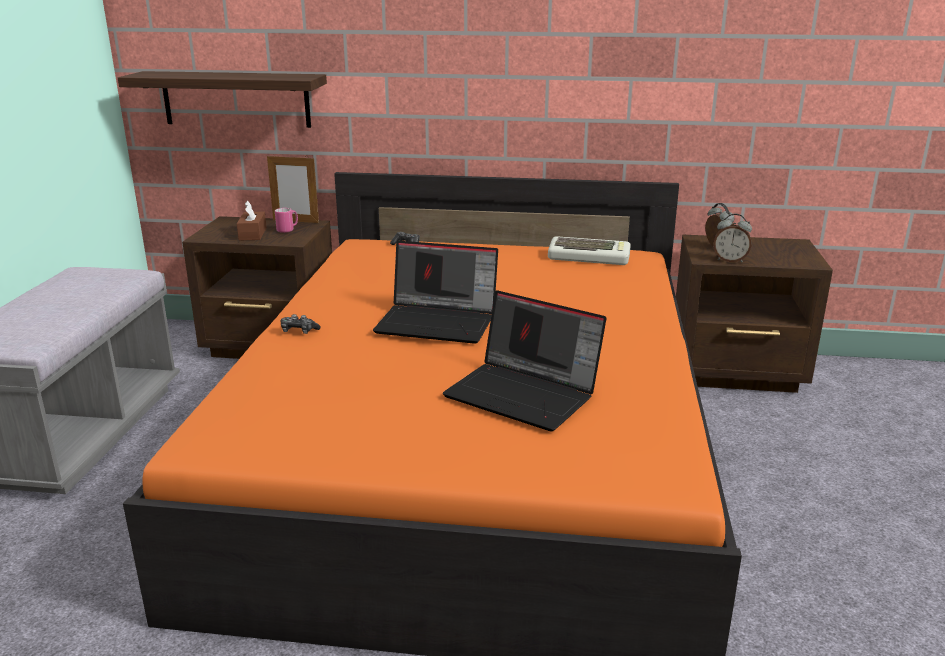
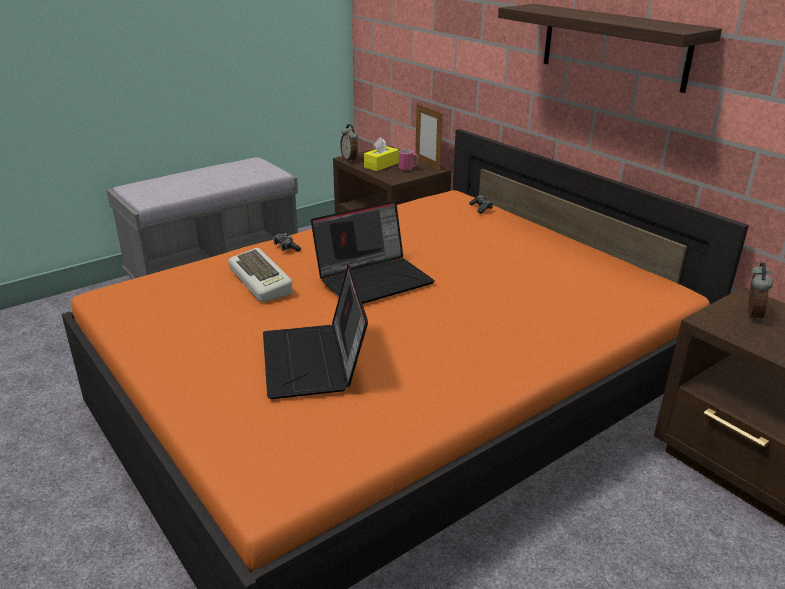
camera: 45 degrees right, 5 degrees up
shelf [118,71,327,128] -> shelf moved to [498,4,722,93]
brown tissue box [237,201,267,240] -> yellow tissue box [364,137,399,171]
laptop [373,241,498,344] -> laptop turned 90 degrees counterclockwise [311,201,435,304]
keyboard [548,236,631,265] -> keyboard moved to [228,248,293,302]
alarm clock [714,214,752,262] -> alarm clock moved to [340,124,358,162]

